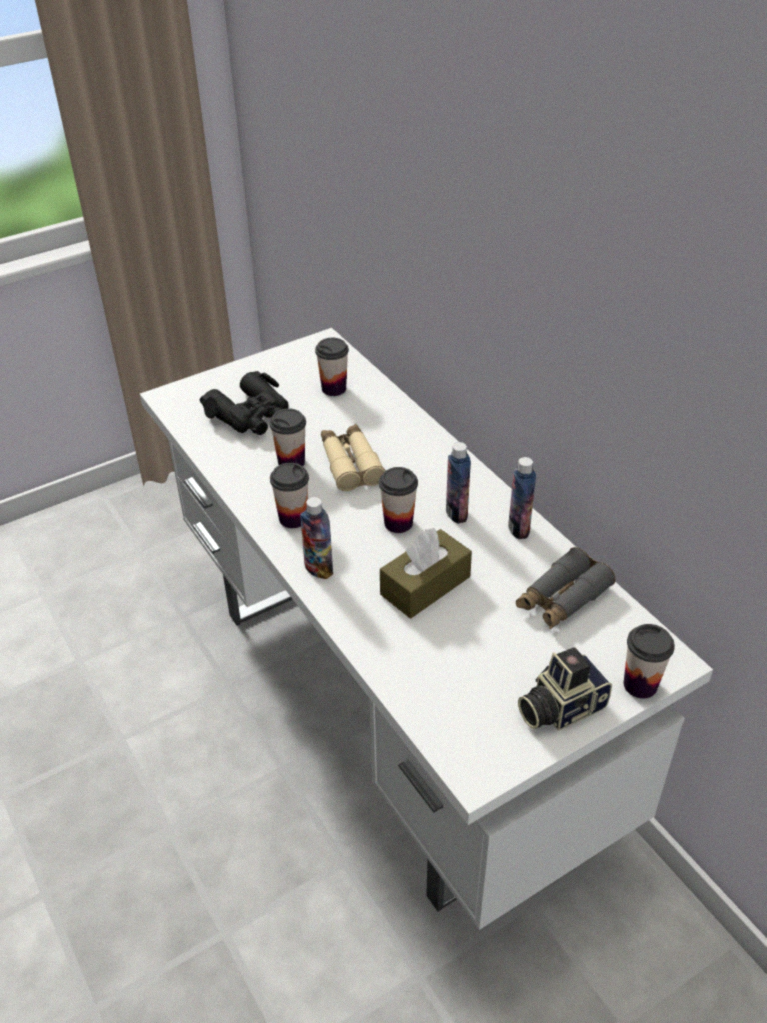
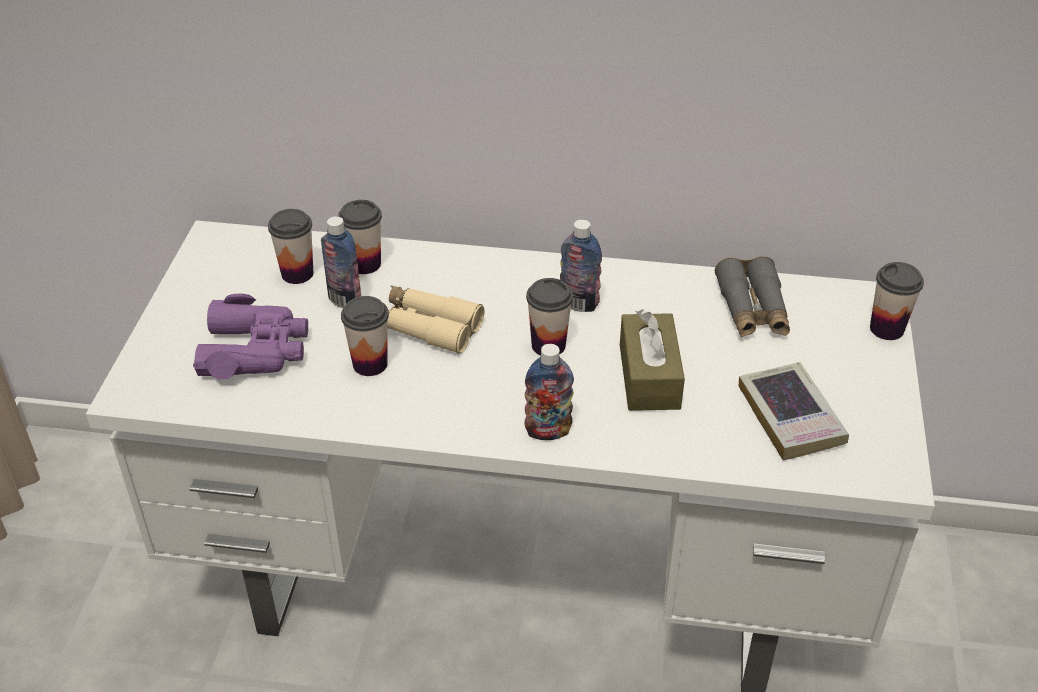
camera: 50 degrees left, 0 degrees up
black binoculars [200,371,289,435] -> purple binoculars [193,294,308,380]
cup [270,463,309,528] -> cup moved to [338,200,382,274]
bottle [508,457,536,539] -> bottle moved to [321,216,361,308]
camera [518,647,612,731] -> none
none -> book [739,362,849,460]

